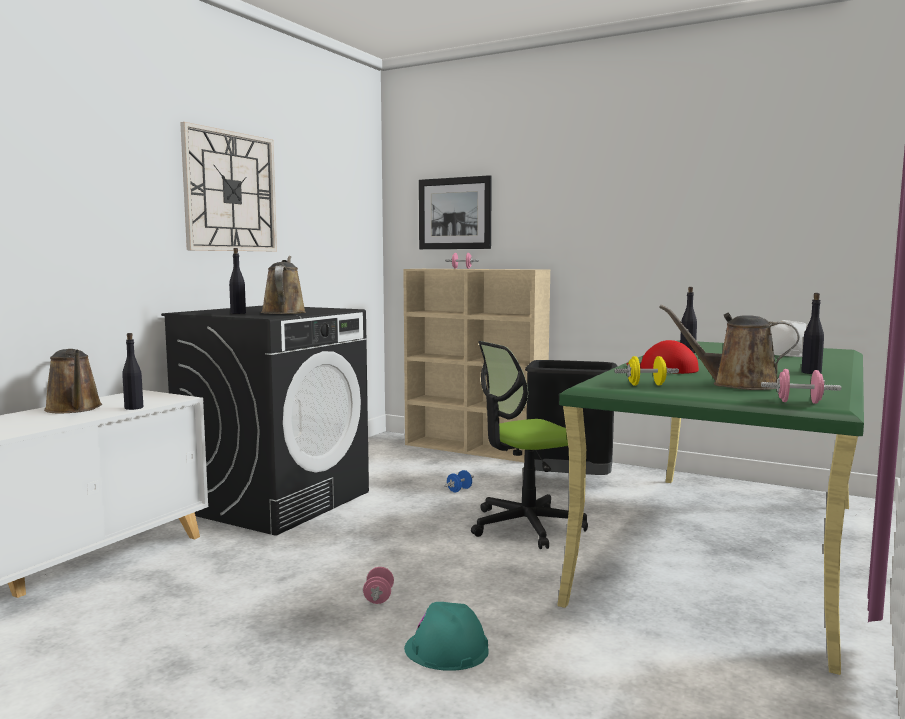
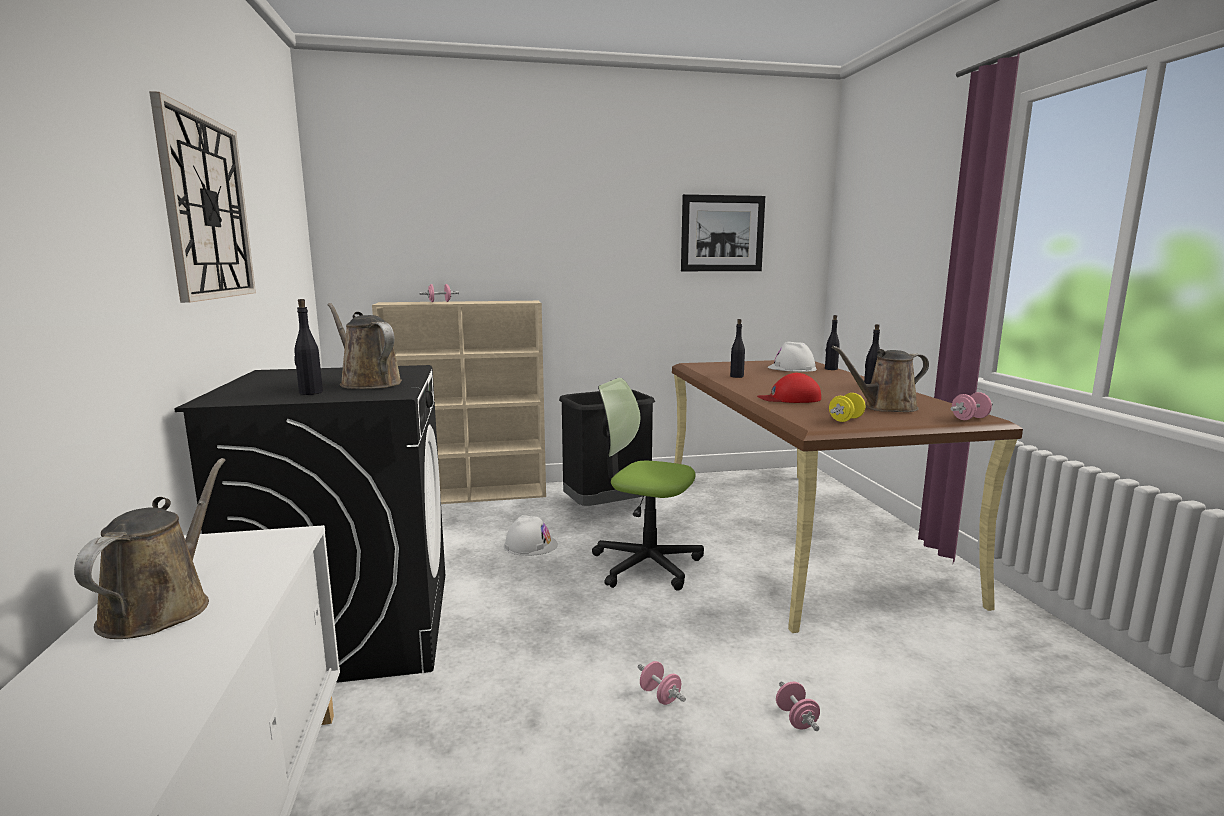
camera: 40 degrees left, 5 degrees up
brown watering can [44,349,102,414] -> brown watering can turned 105 degrees counterclockwise [74,458,225,639]
black bottle [122,333,143,410] -> black bottle moved to [825,315,840,370]
turquoise hard hat [404,602,489,671] -> pink dumbbell [776,681,820,731]
picture [419,175,492,249] -> picture moved to [681,194,765,271]
blue dumbbell [444,470,474,492] -> white hard hat [504,515,558,556]
office chair [471,341,588,549] -> office chair turned 90 degrees clockwise [592,378,704,591]
green desk [557,340,864,675] -> brown desk [672,360,1023,633]

